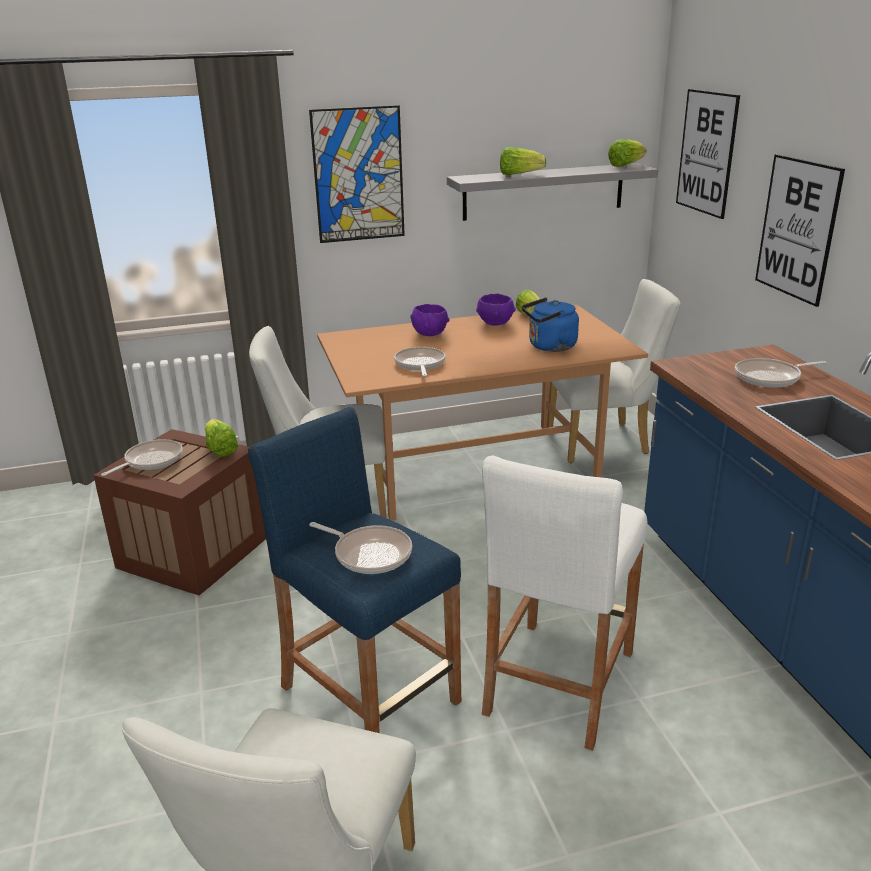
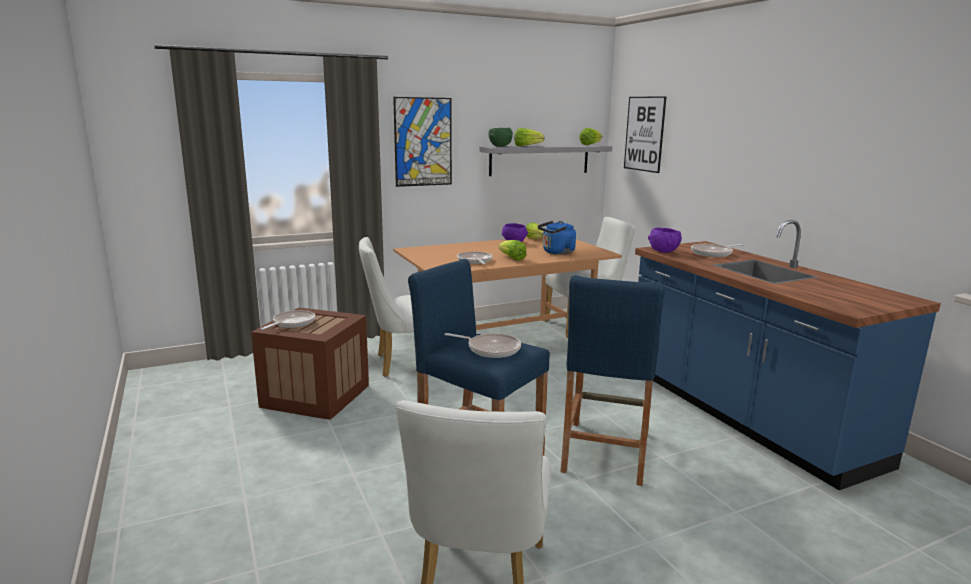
camera: 10 degrees left, 10 degrees down
lettuce [205,419,238,457] -> lettuce moved to [498,240,527,261]
purple bowl [410,304,450,336] -> purple bowl moved to [648,227,682,253]
white stool [482,455,648,751] -> blue stool [561,275,665,486]
picture [755,154,845,307] -> none
none -> green bowl [488,127,513,147]

